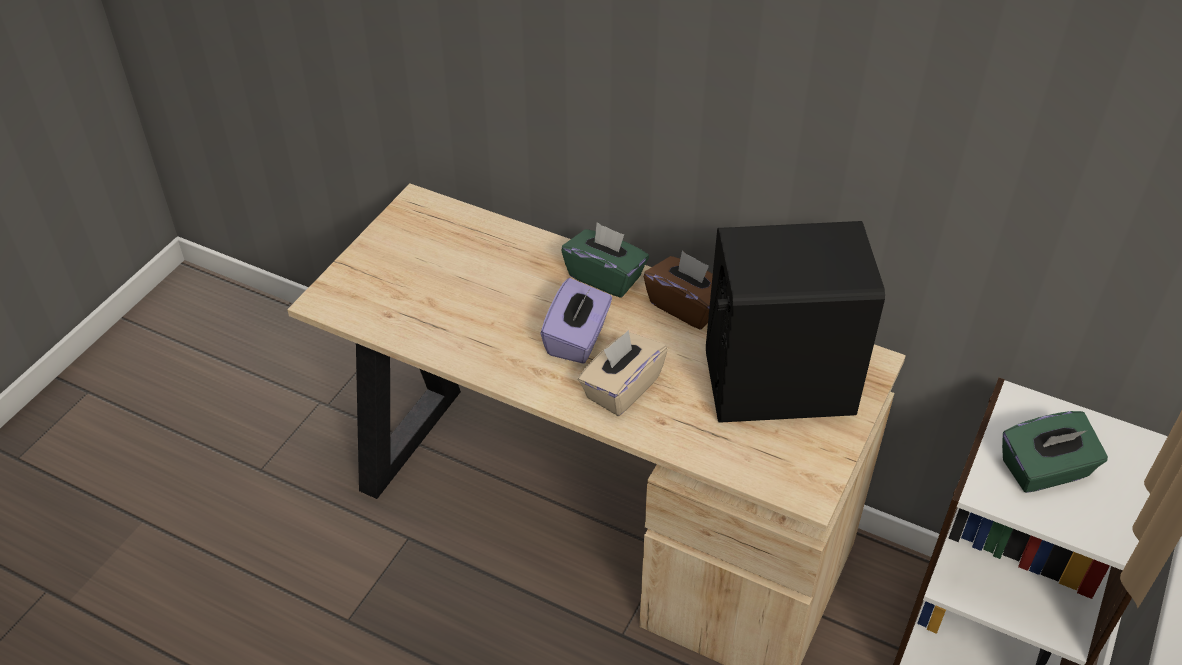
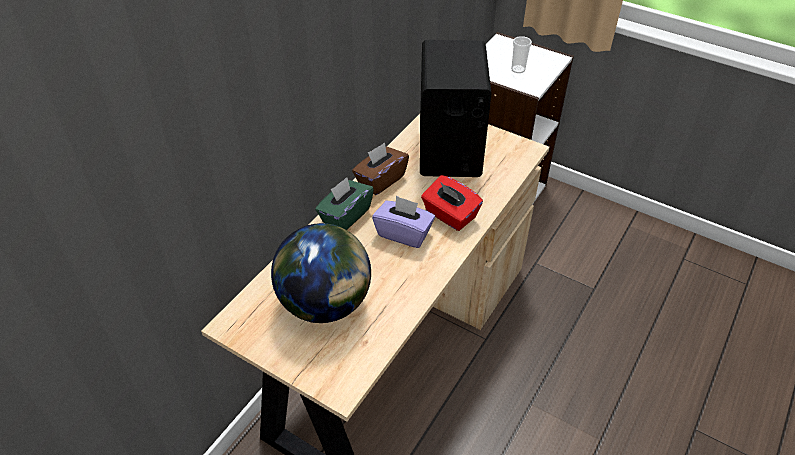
camera: 85 degrees left, 0 degrees up
beige tissue box [578,330,668,416] -> red tissue box [421,175,483,231]
green tissue box [1002,411,1108,493] -> cup [511,36,532,73]
none -> globe [271,223,371,323]

